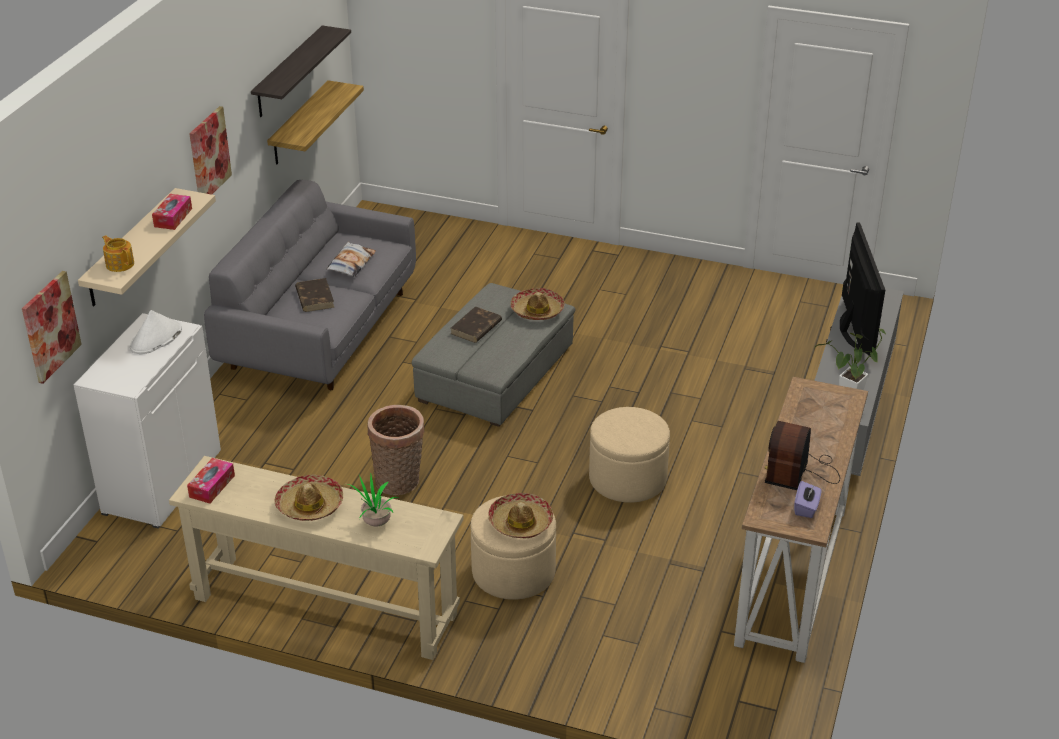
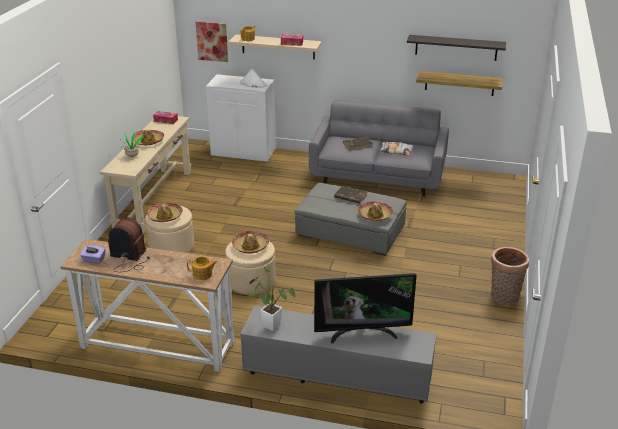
camera: 85 degrees right, 5 degrees down
picture [189,106,232,195] -> none
basket [367,405,425,495] -> basket moved to [491,247,529,305]
none -> teapot [187,257,218,280]
none -> hat [232,231,269,254]

